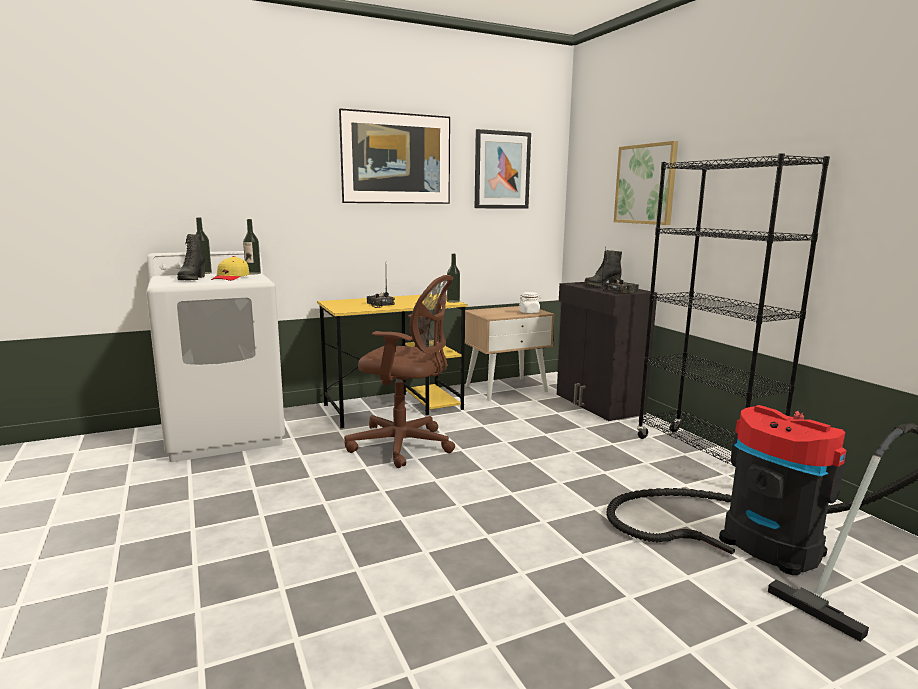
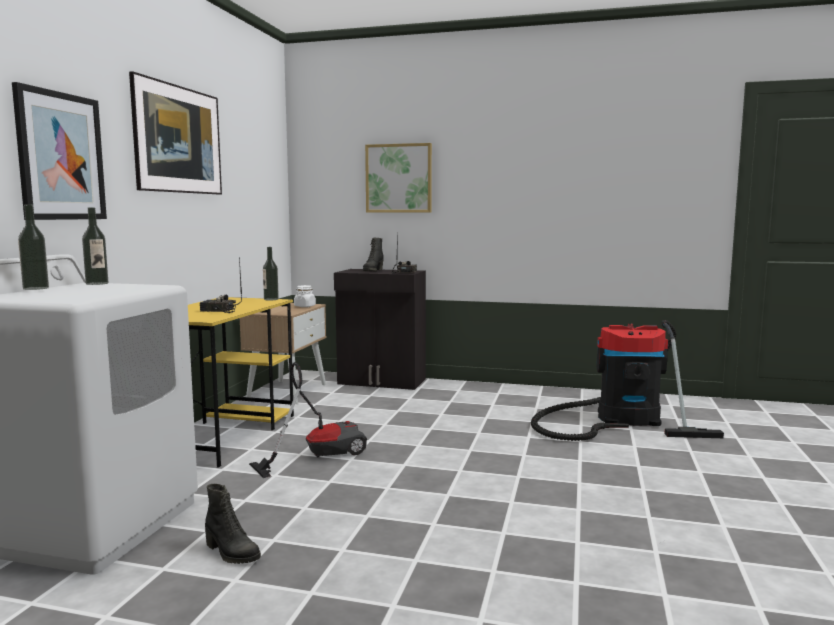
camera: 50 degrees left, 5 degrees down
black boot [177,234,205,280] -> black boot moved to [205,484,261,564]
yellow cap [211,256,249,281] -> none
brown office chair [344,275,455,468] -> vacuum cleaner [249,362,367,478]
picture [475,129,531,209] -> picture moved to [12,82,107,220]
black bookcase [637,153,830,467] -> none

